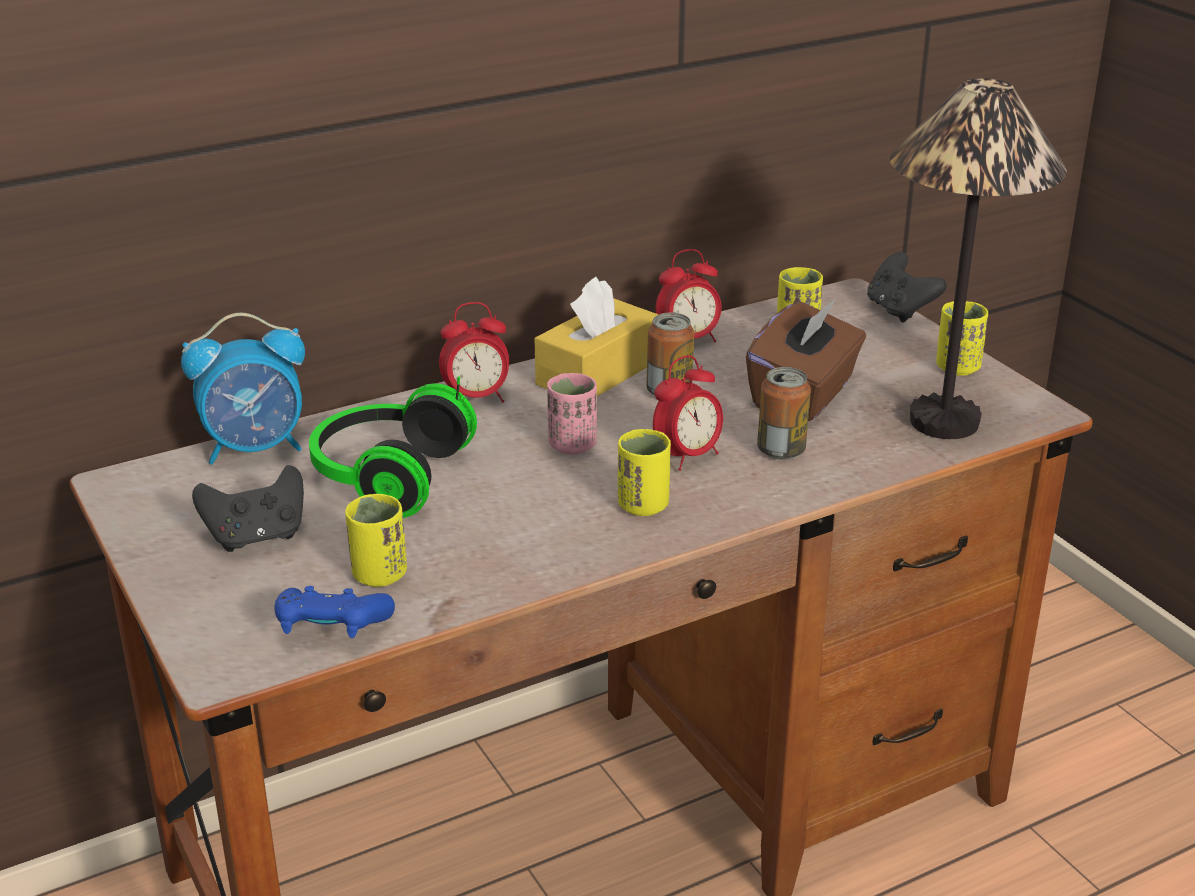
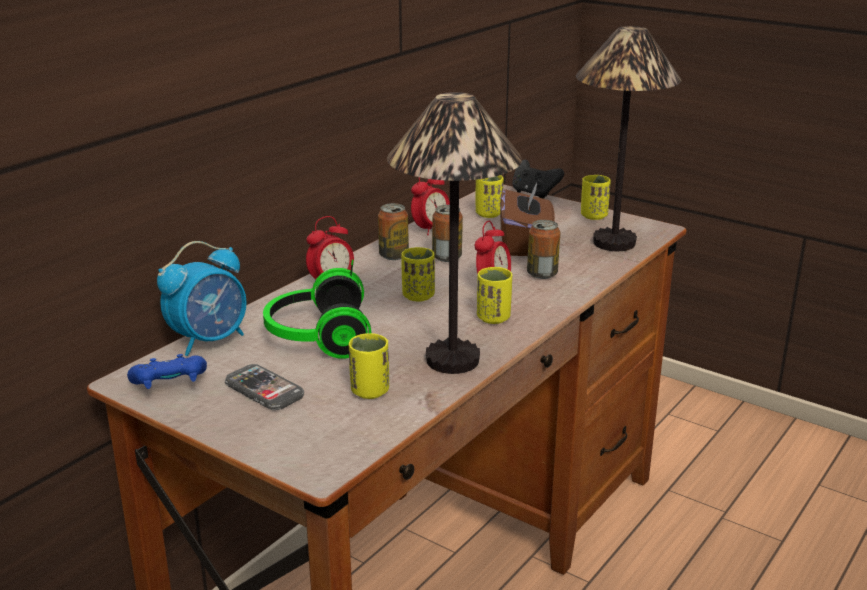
camera: 25 degrees left, 5 degrees down
black game controller [192,465,304,552] -> phone [225,364,304,410]
blue game controller [274,586,395,638] -> blue game controller moved to [127,354,207,389]
yellow tissue box [534,277,659,396] -> can [378,203,409,260]
pink cup [547,373,597,455] -> yellow cup [401,247,435,301]
none -> table lamp [387,92,522,374]

